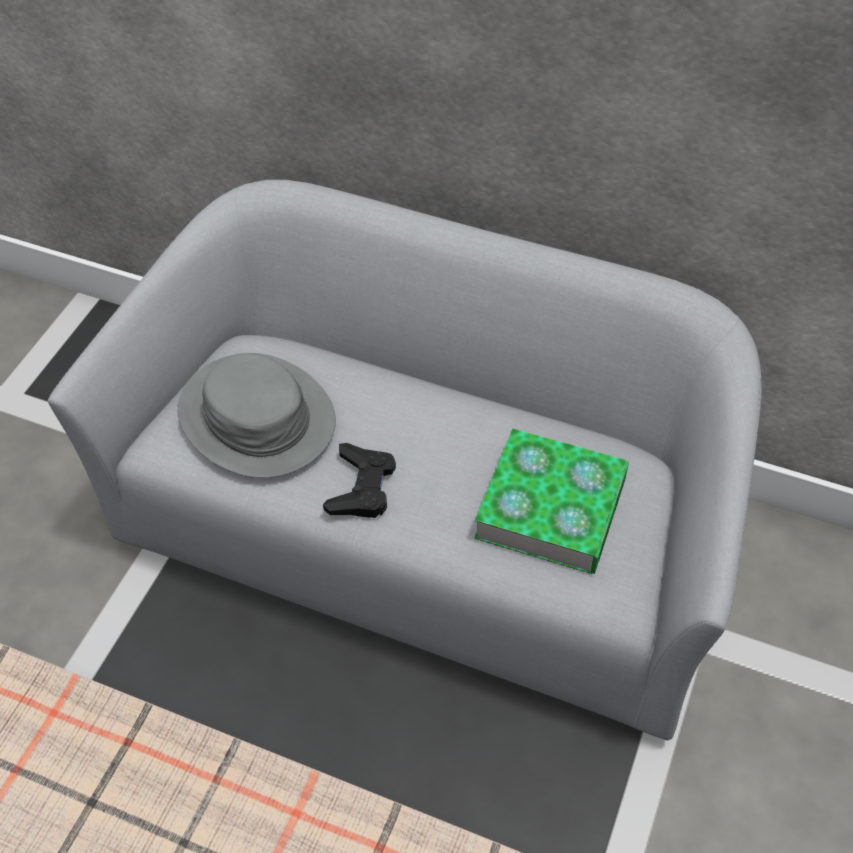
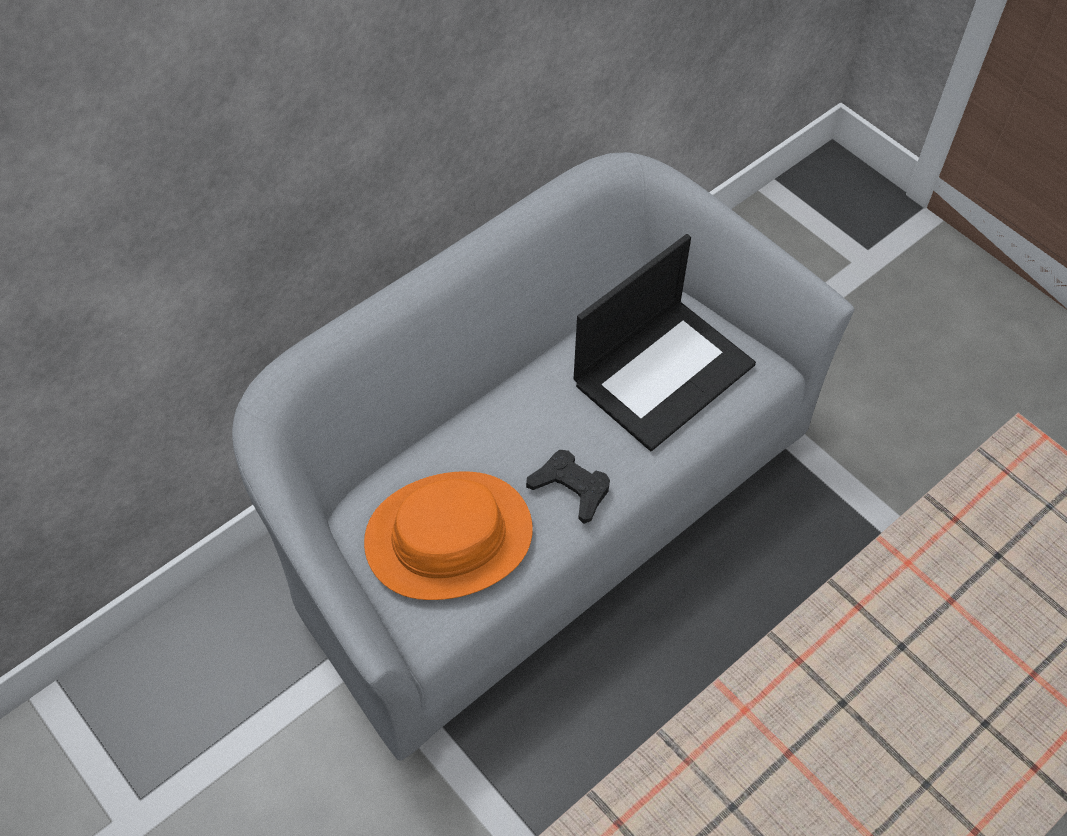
camera: 65 degrees left, 5 degrees up
grey hat [177,353,336,478] -> orange hat [364,471,533,600]
book [474,428,629,574] -> laptop [574,234,756,451]

